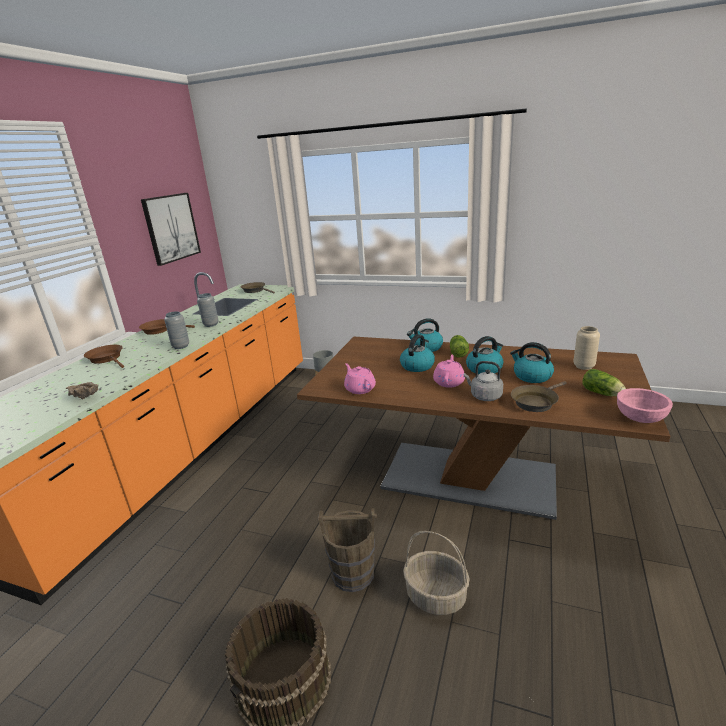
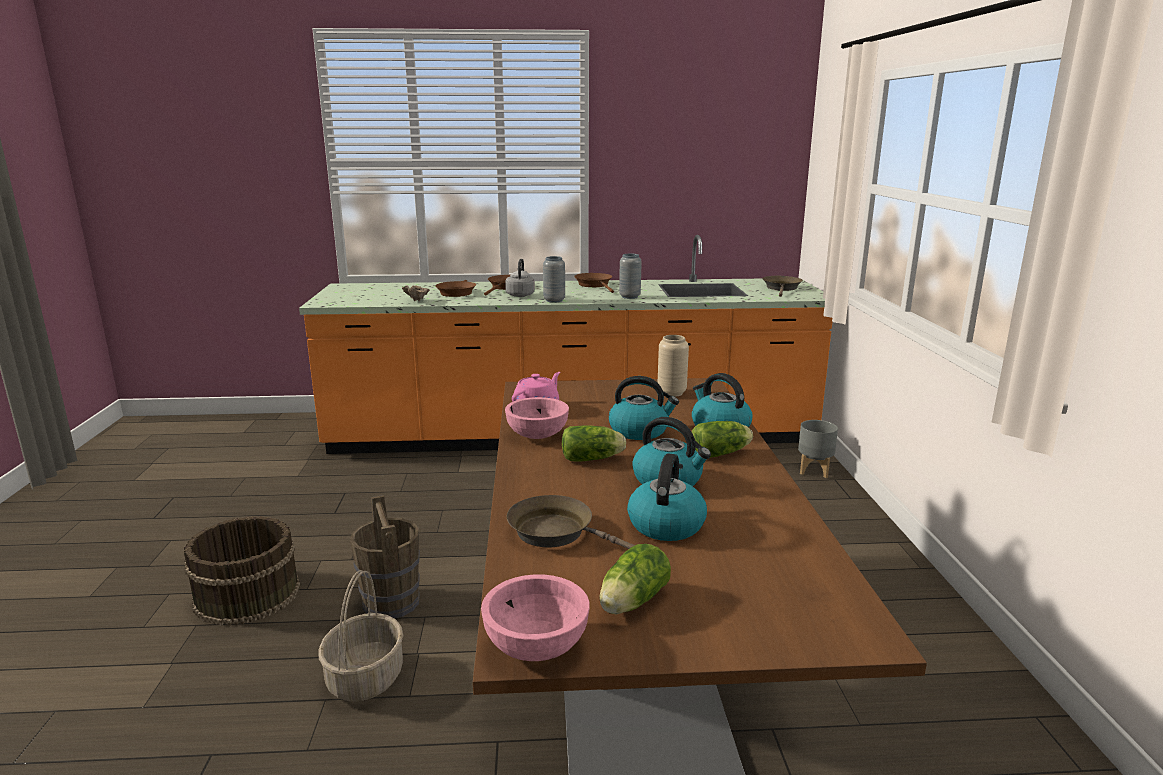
camera: 65 degrees right, 5 degrees down
picture [141,193,201,266] -> none
pink teapot [433,354,465,388] -> lettuce [562,425,626,462]
grey kettle [464,361,503,401] -> grey kettle moved to [505,259,535,297]
beige vase [573,326,600,370] -> beige vase moved to [658,335,689,397]
none -> brown frying pan [435,280,476,297]
none -> pink bowl [505,397,569,439]

